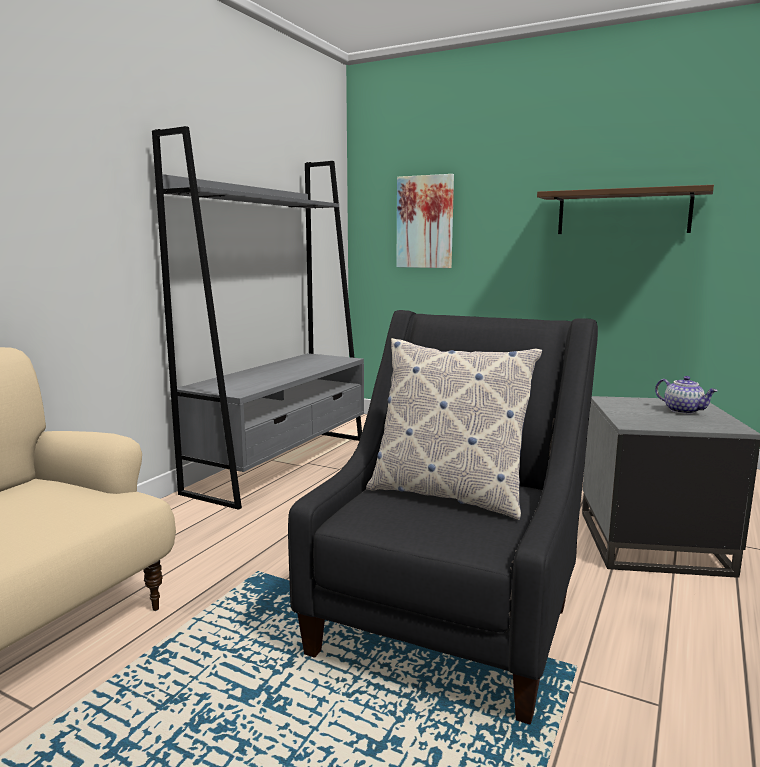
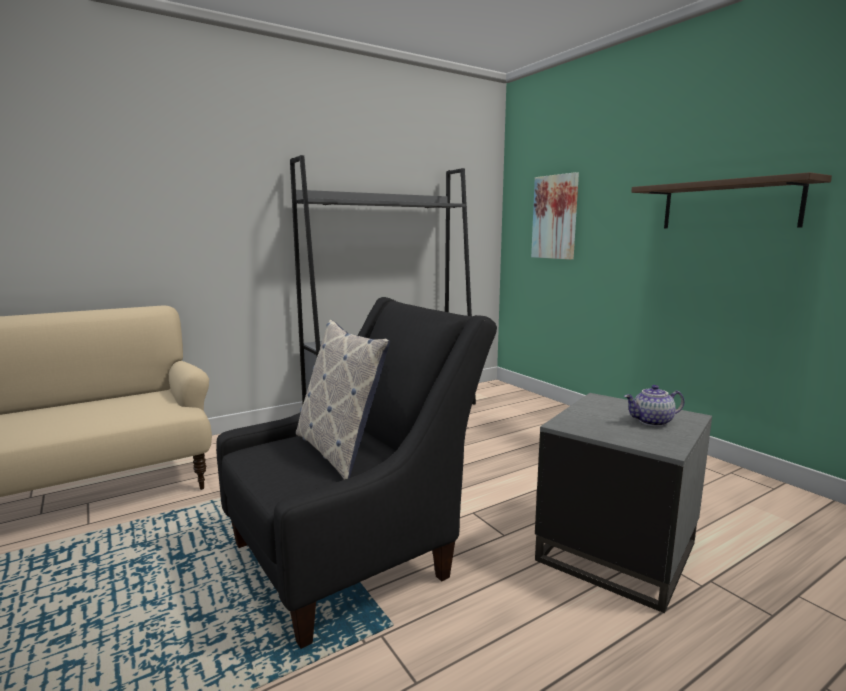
camera: 30 degrees right, 0 degrees up
teapot [655,376,718,414] -> teapot turned 90 degrees clockwise [624,385,685,427]

